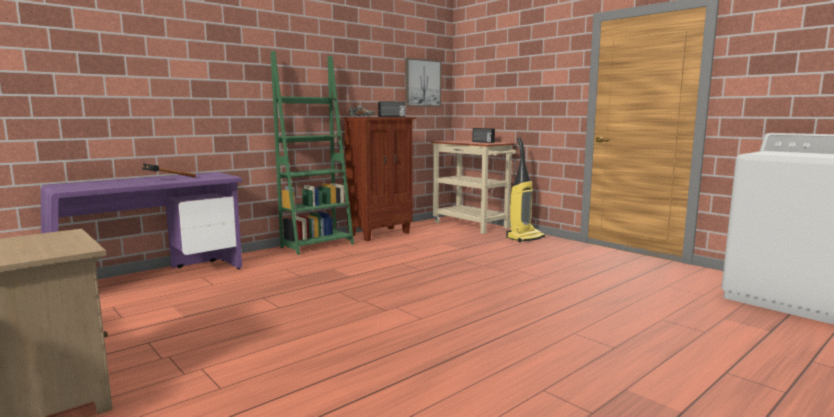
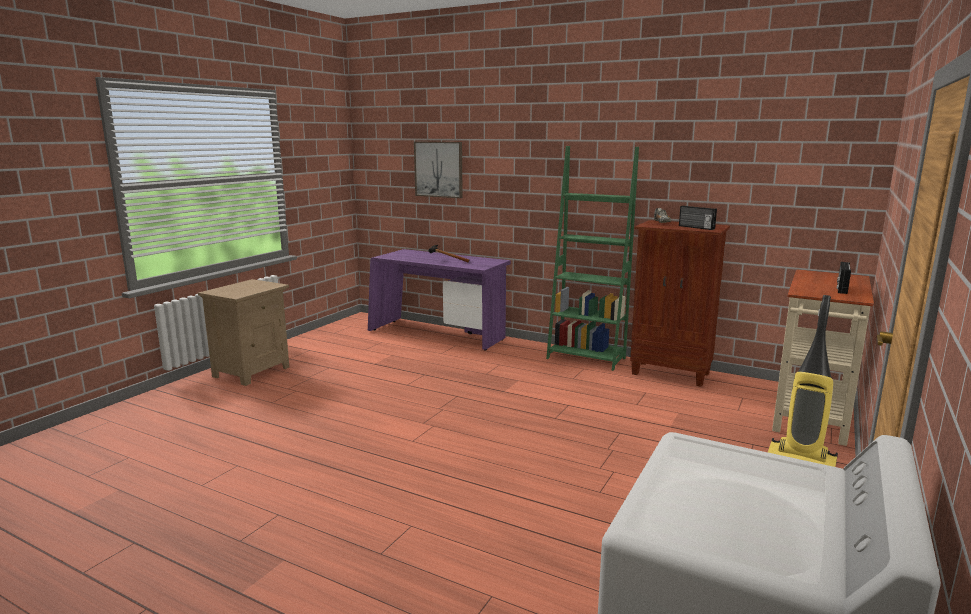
camera: 70 degrees right, 5 degrees up
picture [405,58,442,107] -> picture moved to [414,142,463,198]

